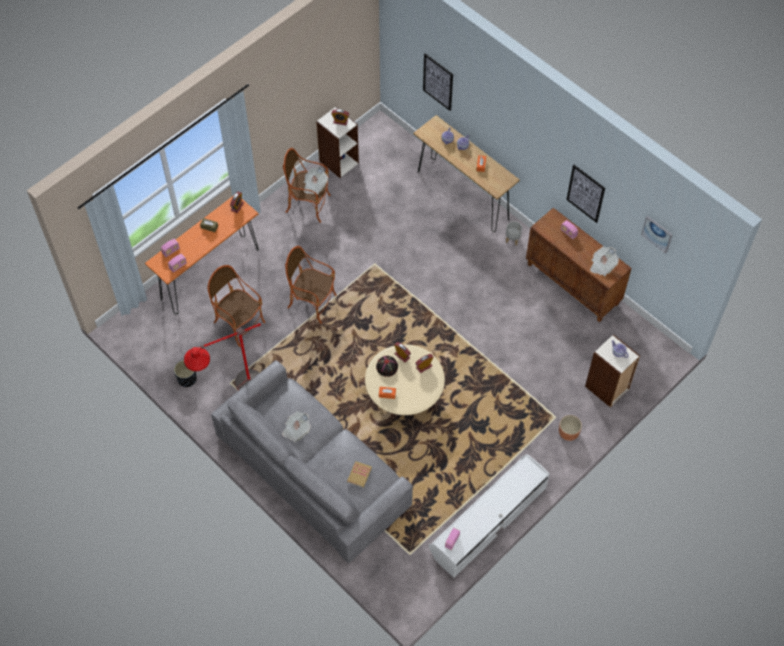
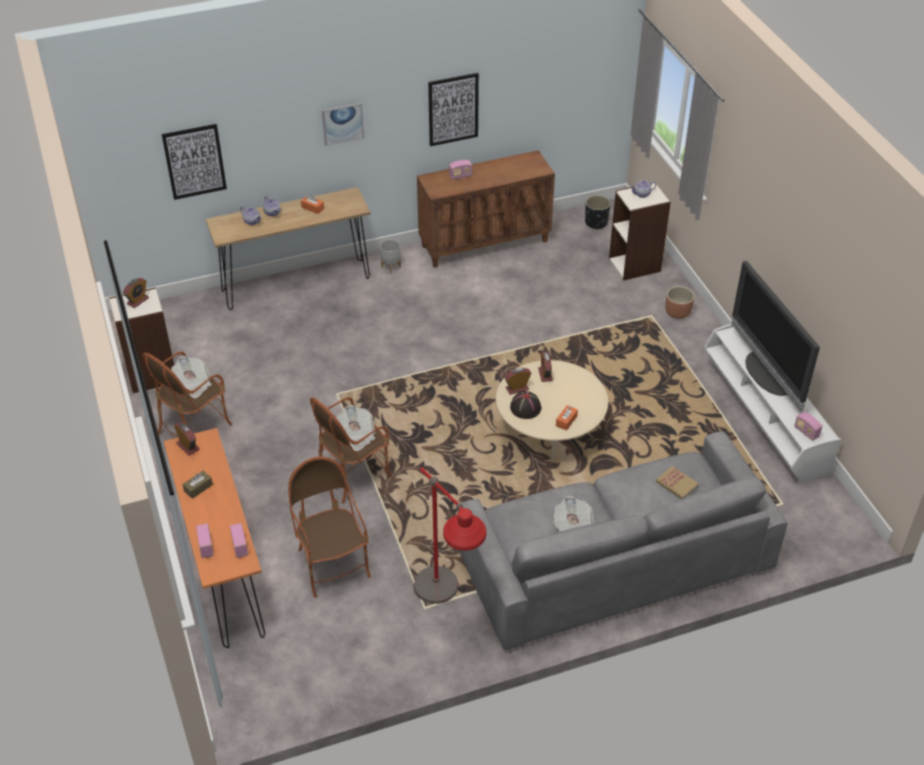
camera: 65 degrees left, 15 degrees down
black planter [174,360,197,387] -> black planter moved to [585,195,611,230]
armchair [208,265,265,347] -> armchair turned 90 degrees clockwise [288,457,371,598]
newspaper [590,247,619,276] -> newspaper moved to [337,405,375,451]
picture [641,216,673,254] -> picture moved to [322,103,364,146]
none -> television [731,261,820,412]

